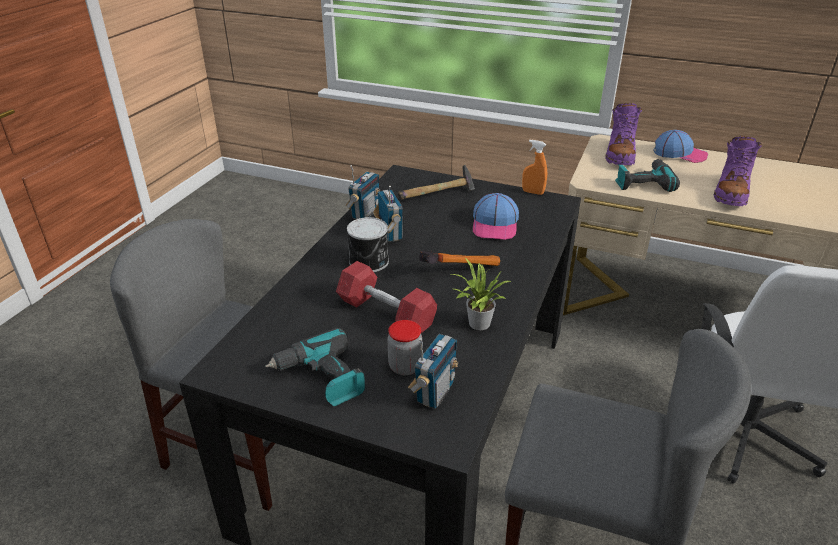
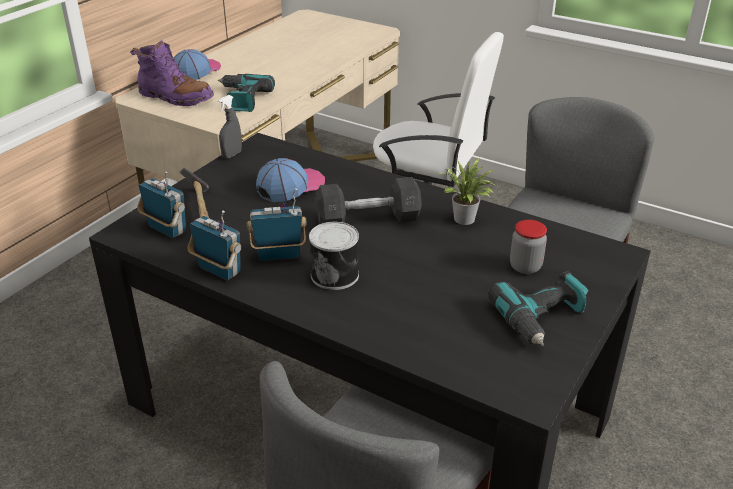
camera: 80 degrees left, 0 degrees up
red dumbbell [336,261,437,333] -> none
radio [408,334,458,409] -> radio moved to [137,171,186,238]
hammer [420,251,500,266] -> grey dumbbell [316,177,422,224]
cap [473,193,519,240] -> cap turned 60 degrees counterclockwise [256,158,325,202]
orange spray bottle [522,140,547,195] -> grey spray bottle [218,95,242,159]
purple boot [714,135,762,206] -> none

